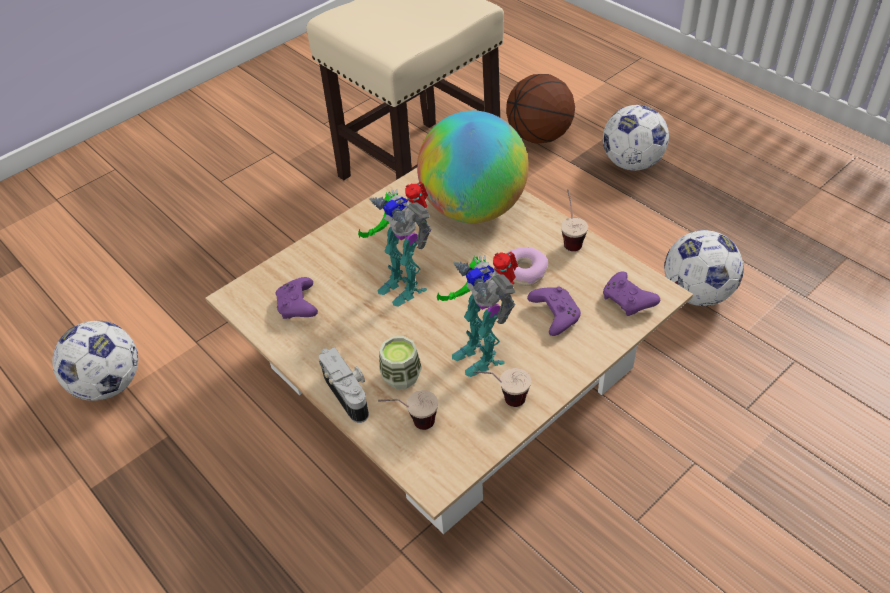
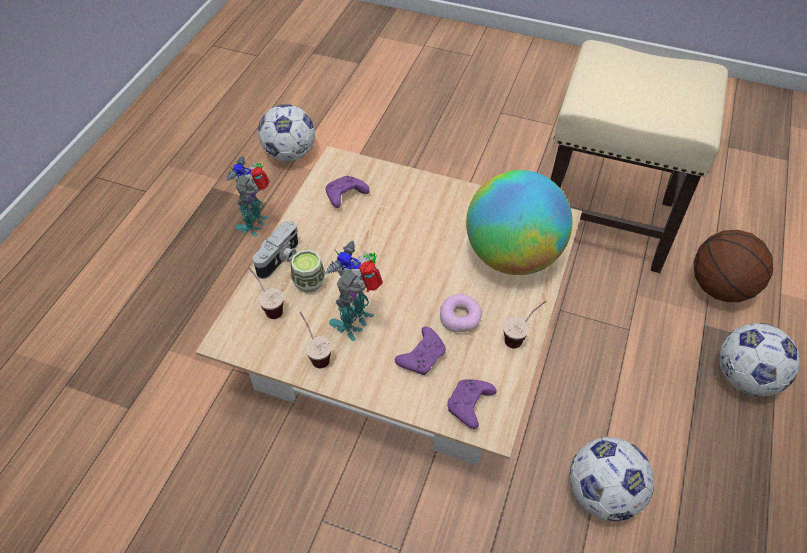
camera: 60 degrees right, 5 degrees up
toy robot [358,182,431,307] -> toy robot moved to [226,156,270,237]

